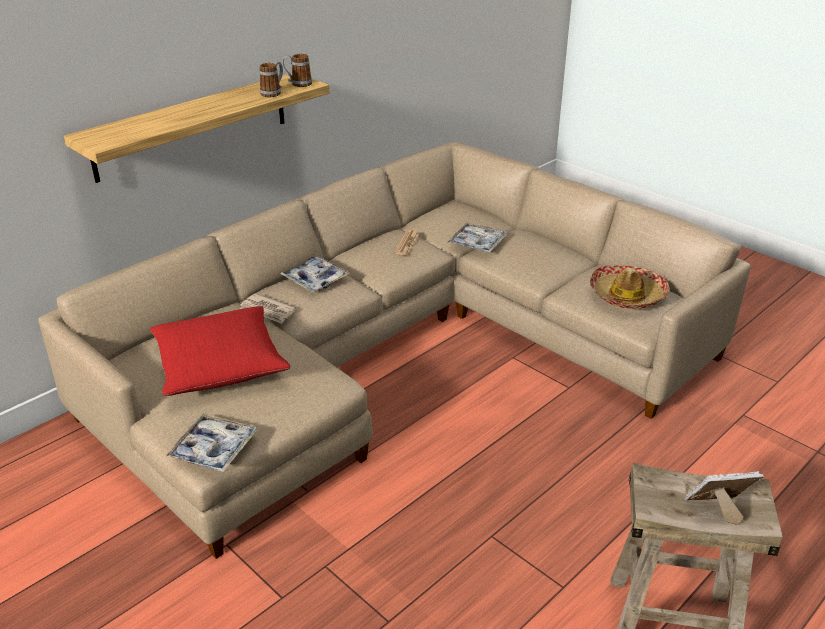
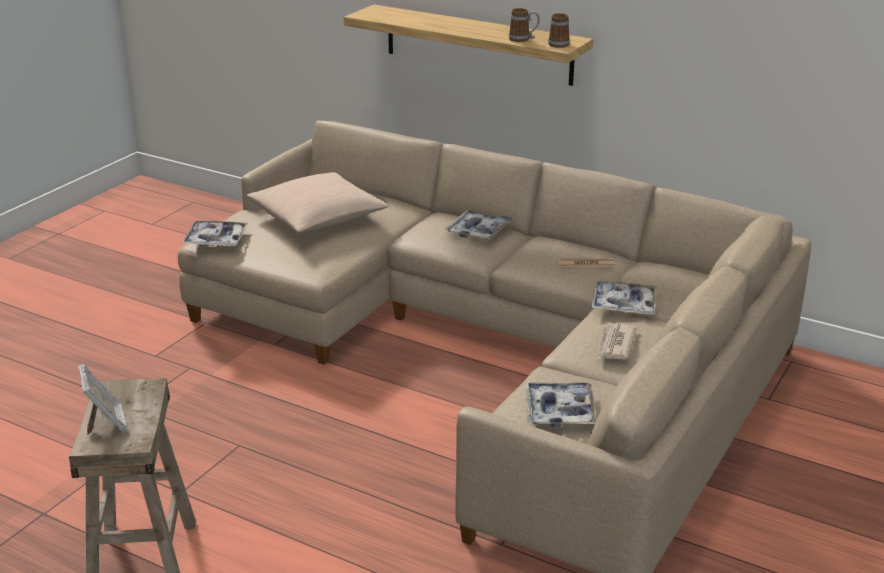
camera: 75 degrees right, 5 degrees down
red pillow [150,306,291,396] -> beige pillow [246,172,389,233]
newspaper [240,293,296,324] -> newspaper moved to [597,323,637,360]
hat [590,265,670,309] -> tray [525,382,597,427]

